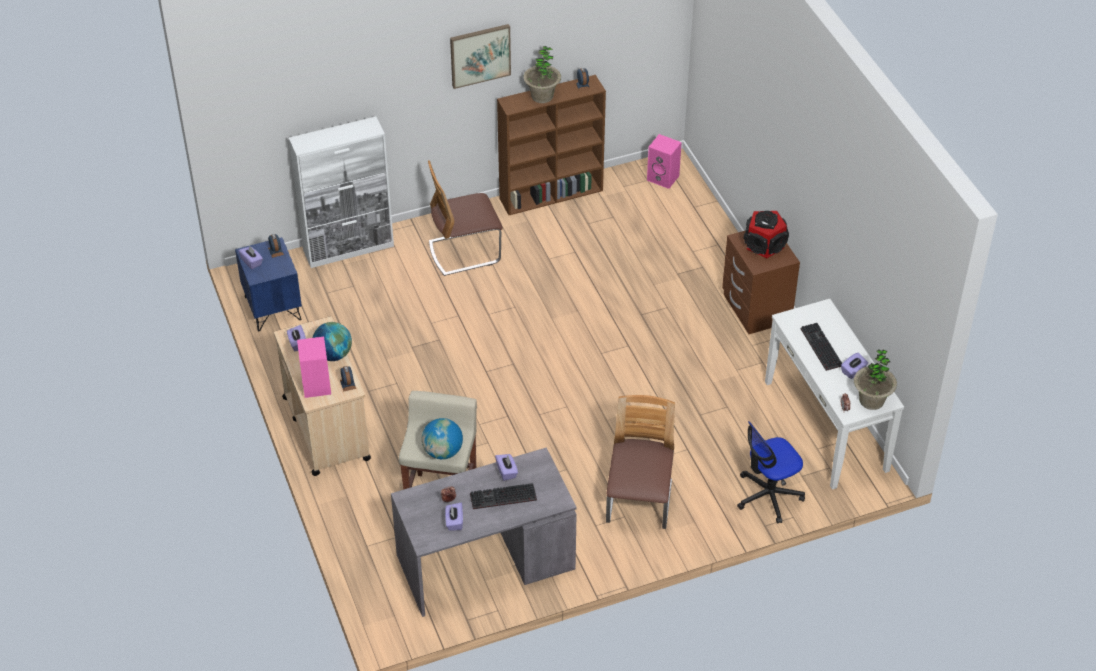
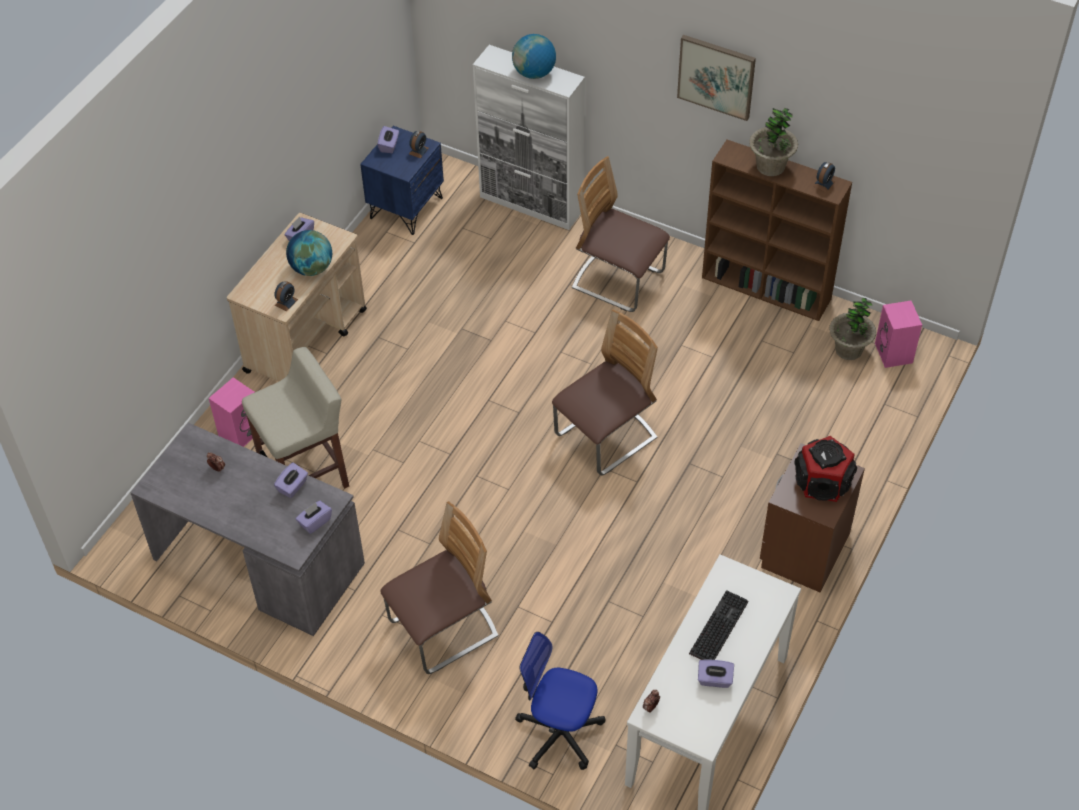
camera: 50 degrees right, 5 degrees up
pink speaker [297,337,331,398] -> pink speaker moved to [209,377,255,447]
globe [422,418,463,459] -> globe moved to [512,34,556,79]
purple tissue box [445,503,463,531] -> purple tissue box moved to [296,501,332,534]
keyboard [470,483,537,509] -> none
potted plant [854,349,897,410] -> potted plant moved to [829,298,876,360]
none -> chair [552,309,658,476]

